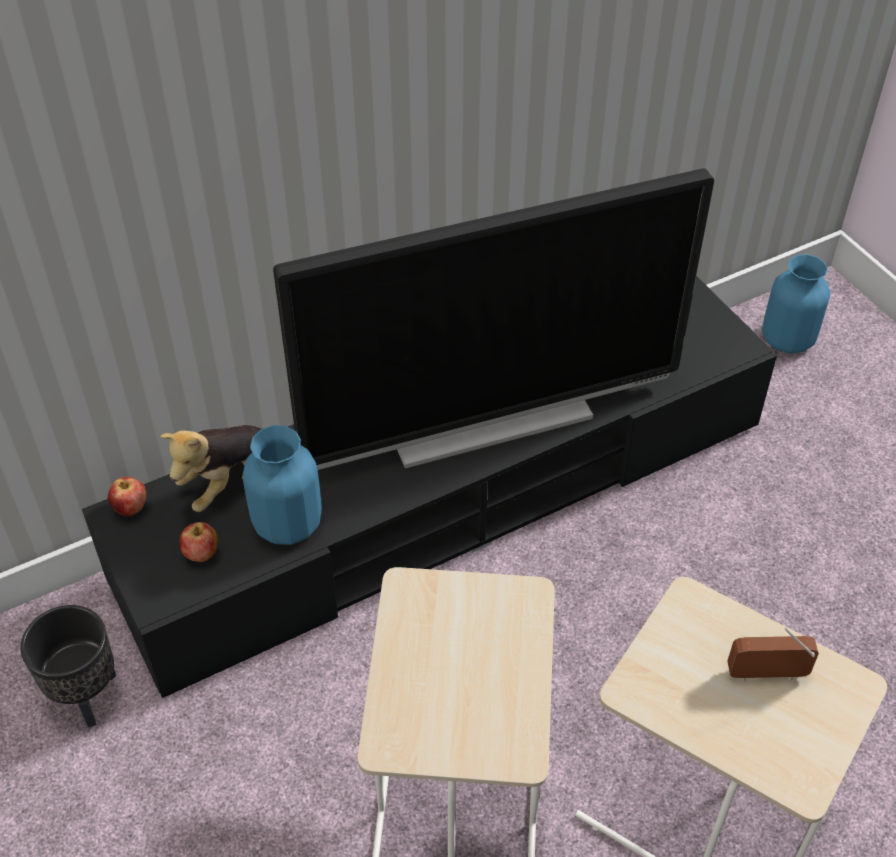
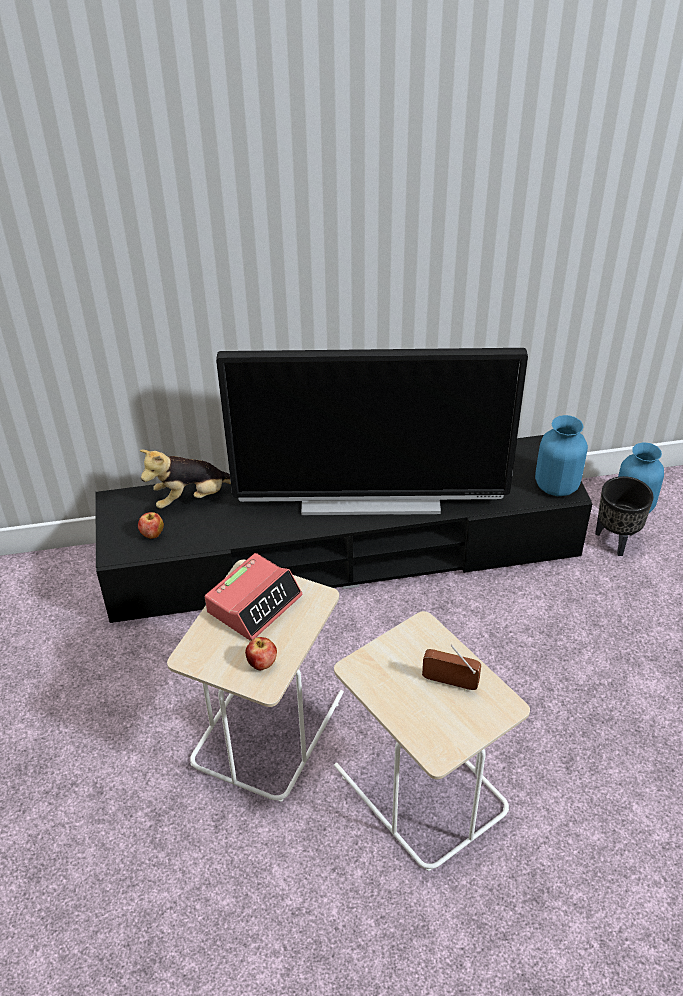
camera: 20 degrees right, 5 degrees down
black planter [21,605,116,727] -> black planter moved to [595,476,653,556]
apple [108,477,146,517] -> apple moved to [245,637,277,670]
blue vase [243,425,322,545] -> blue vase moved to [535,415,588,496]
none -> alarm clock [205,553,303,641]

